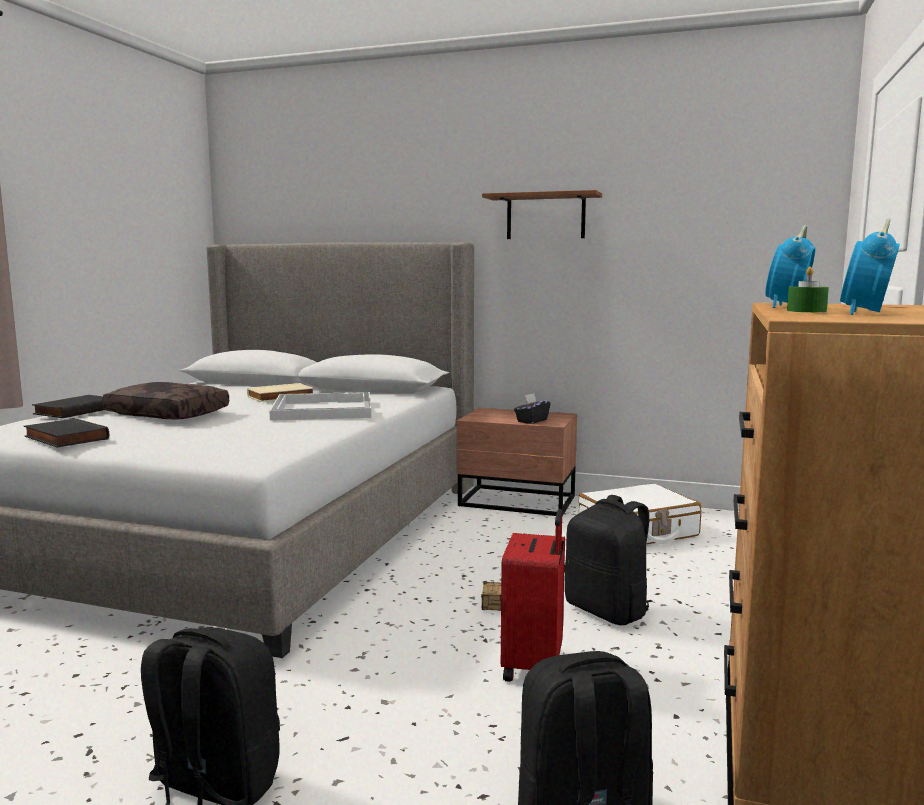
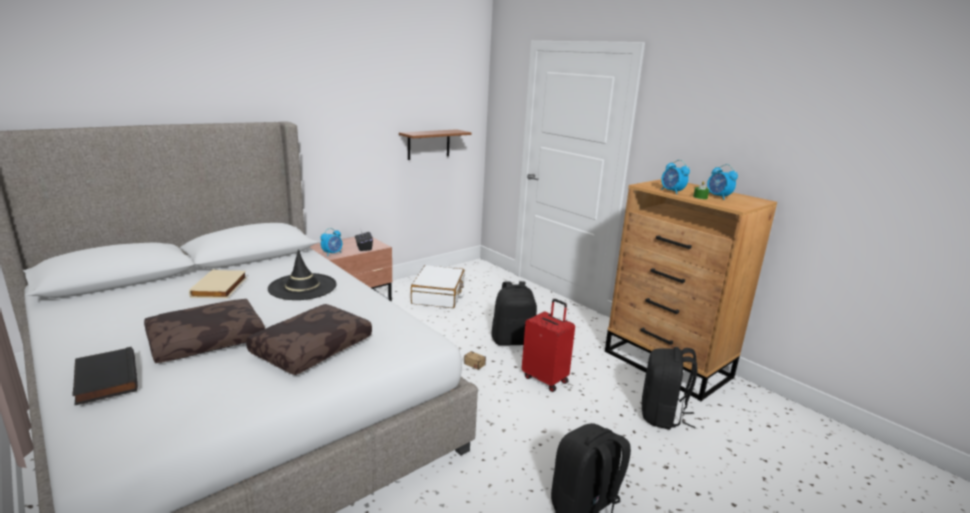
camera: 60 degrees left, 10 degrees up
black book [24,418,109,448] -> none
white tray [269,392,371,421] -> black hat [268,249,337,300]
brown shelf [482,190,602,239] -> brown shelf moved to [399,129,472,160]
none -> brown pillow [246,304,372,375]
none -> alarm clock [320,228,342,257]

